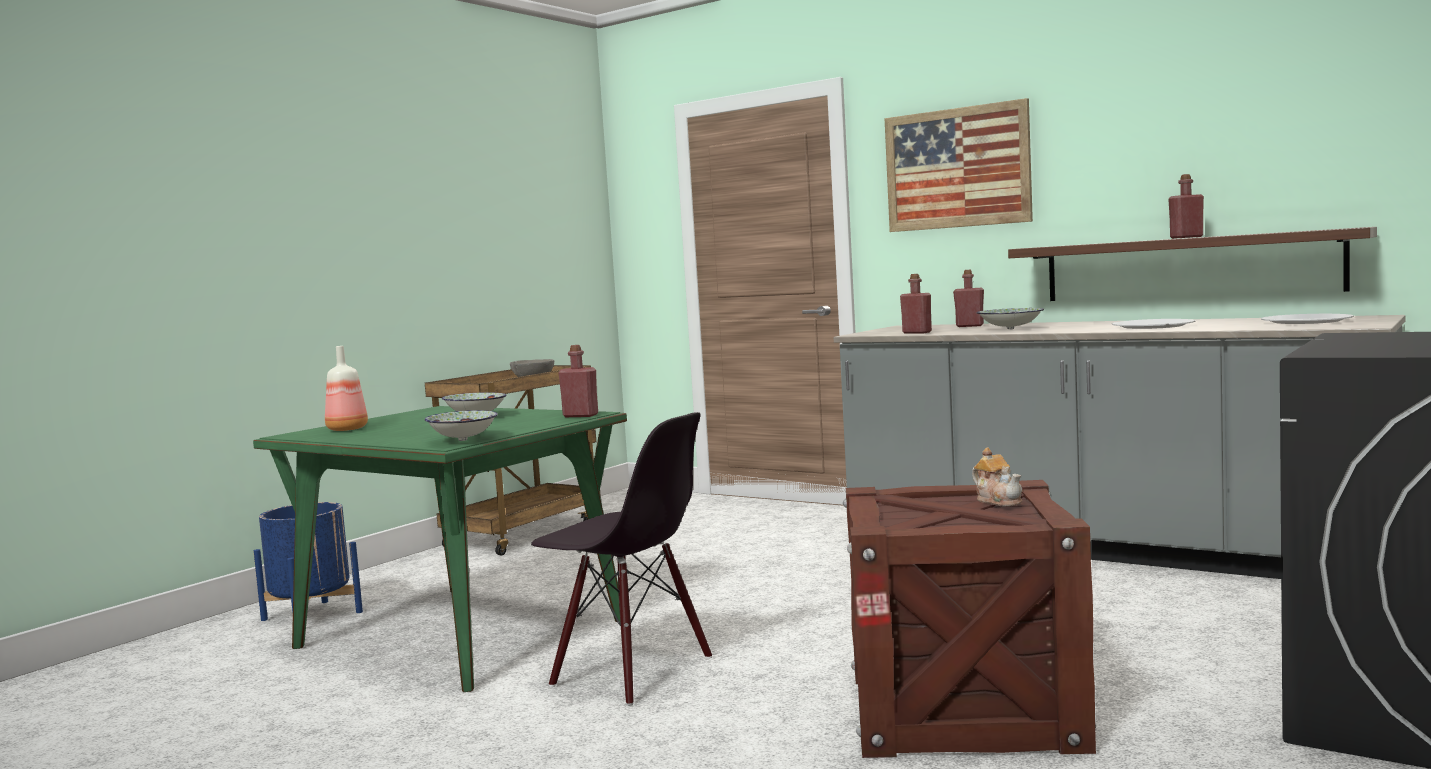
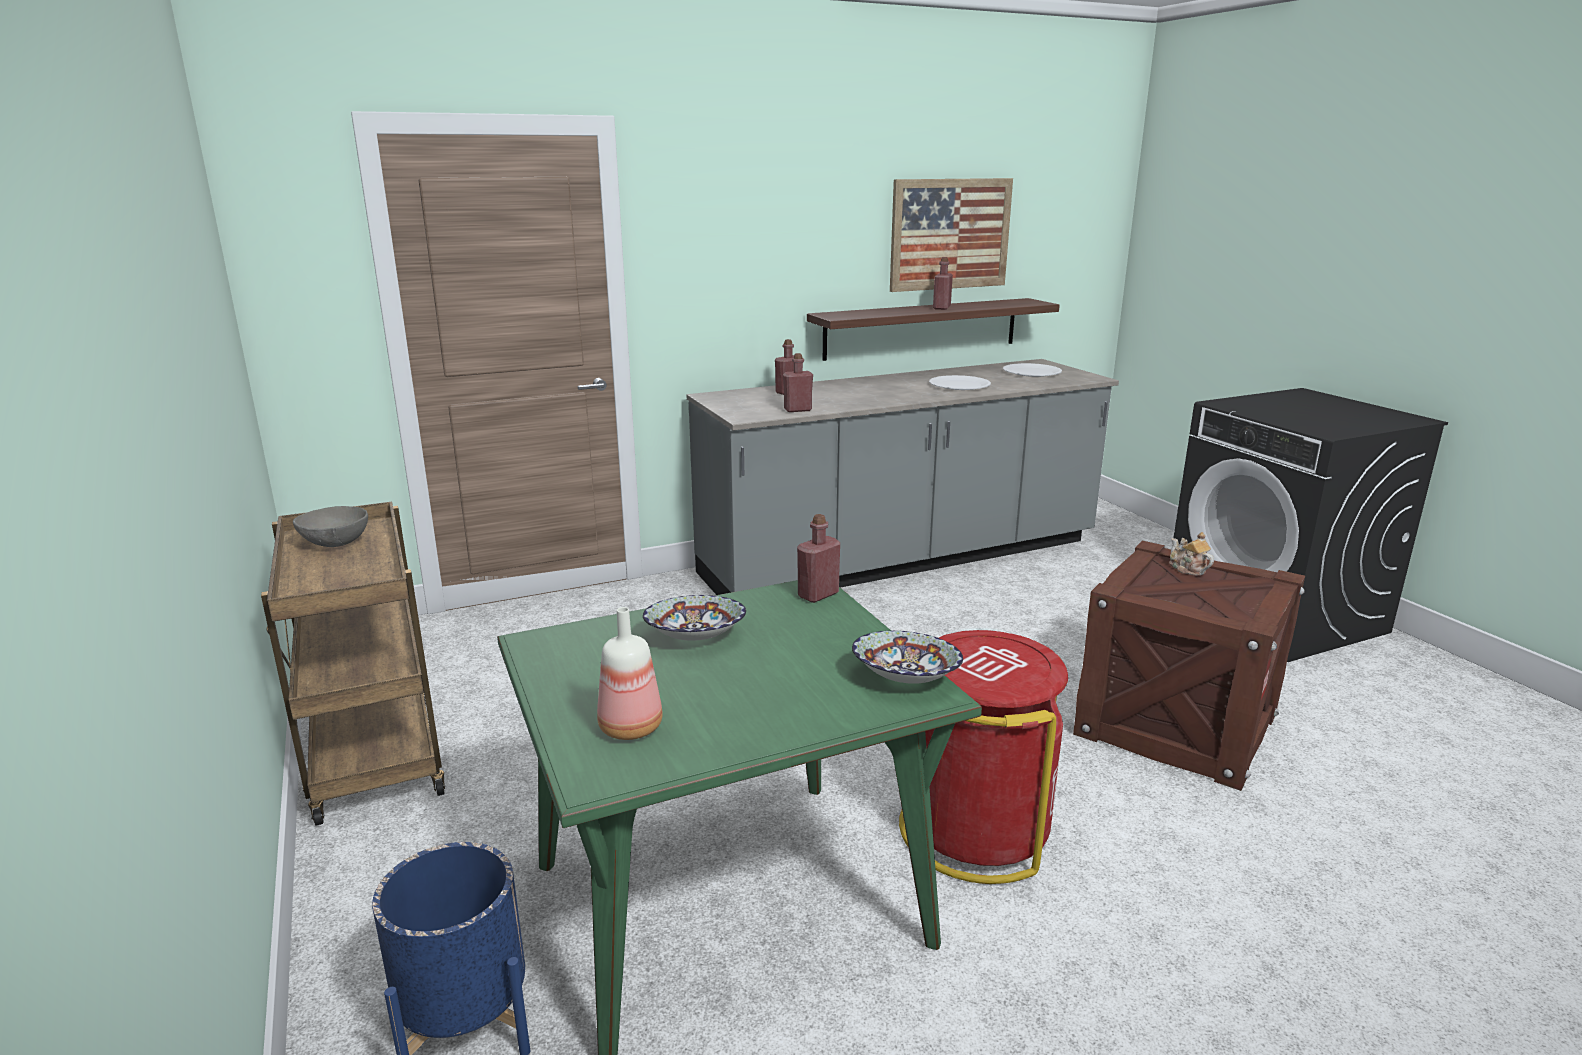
camera: 60 degrees left, 15 degrees up
black chair [531,412,712,706] -> red trash can [899,630,1068,884]
picture [884,98,1033,232] -> picture moved to [890,178,1013,292]
teapot [972,447,1022,507] -> teapot turned 120 degrees counterclockwise [1169,532,1214,575]
bowl [977,308,1044,329] -> none

